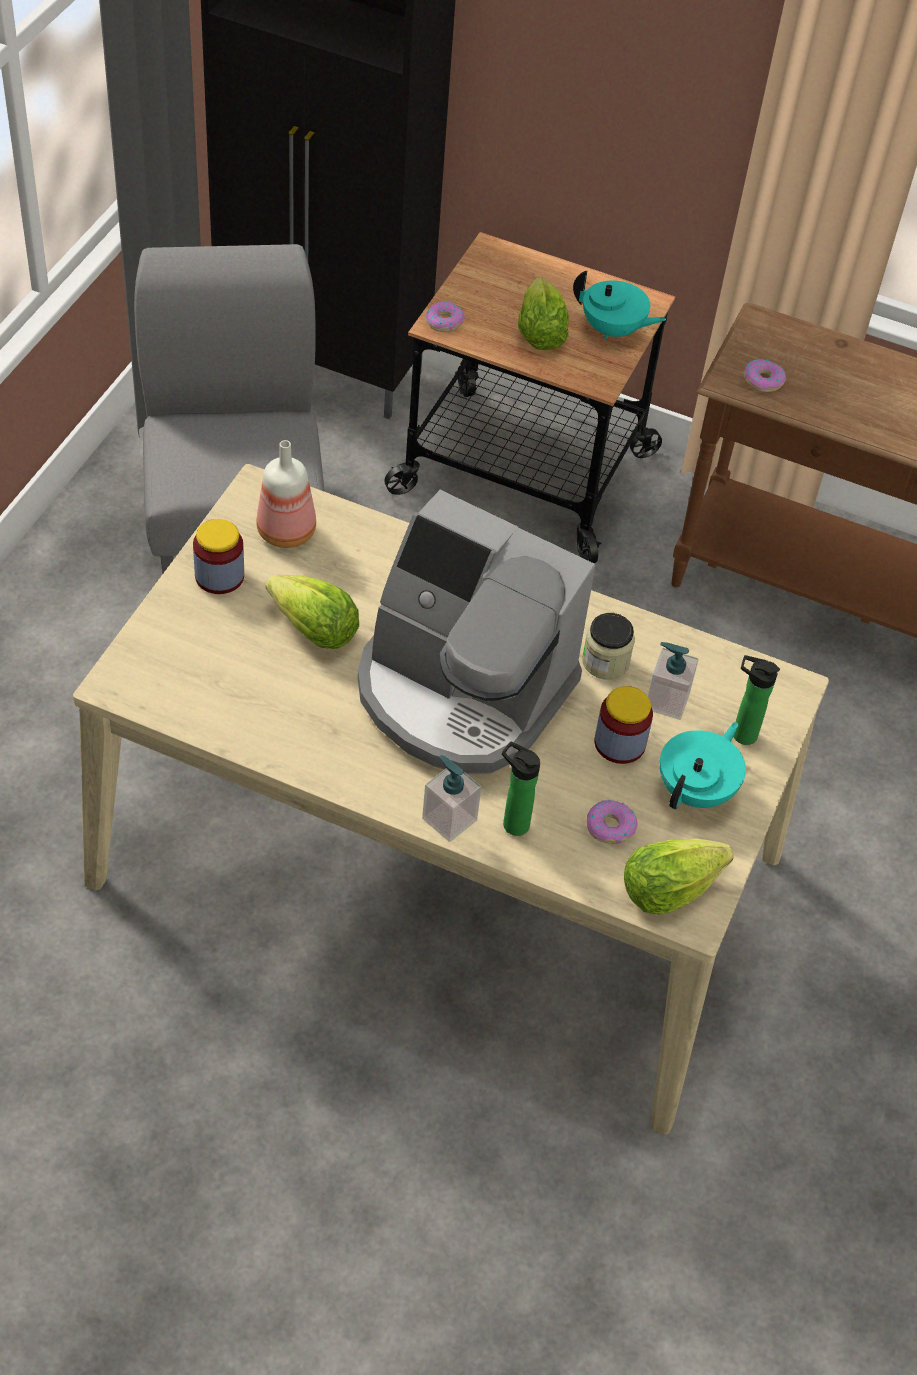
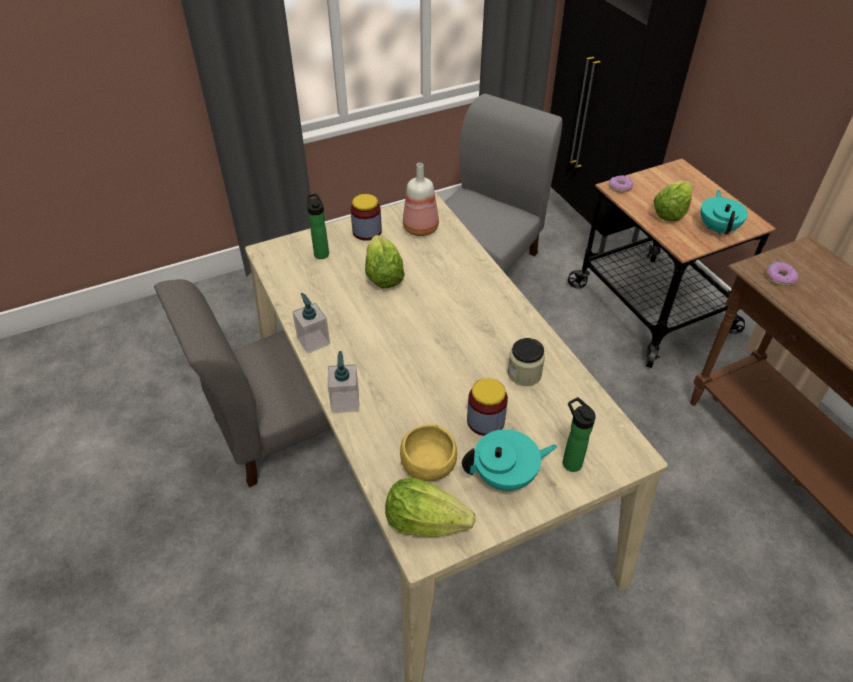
camera: 45 degrees right, 5 degrees down
coffee machine [358,490,595,774] -> none
bottle [502,742,540,836] -> bottle moved to [307,193,329,259]
turquoise teapot [573,270,666,340] -> turquoise teapot turned 150 degrees counterclockwise [701,190,748,235]
donut [587,800,638,844] -> yellow bowl [400,424,457,482]
soap dispenser [648,642,699,720] -> soap dispenser moved to [292,293,330,354]
none -> grey chair [154,279,332,488]

